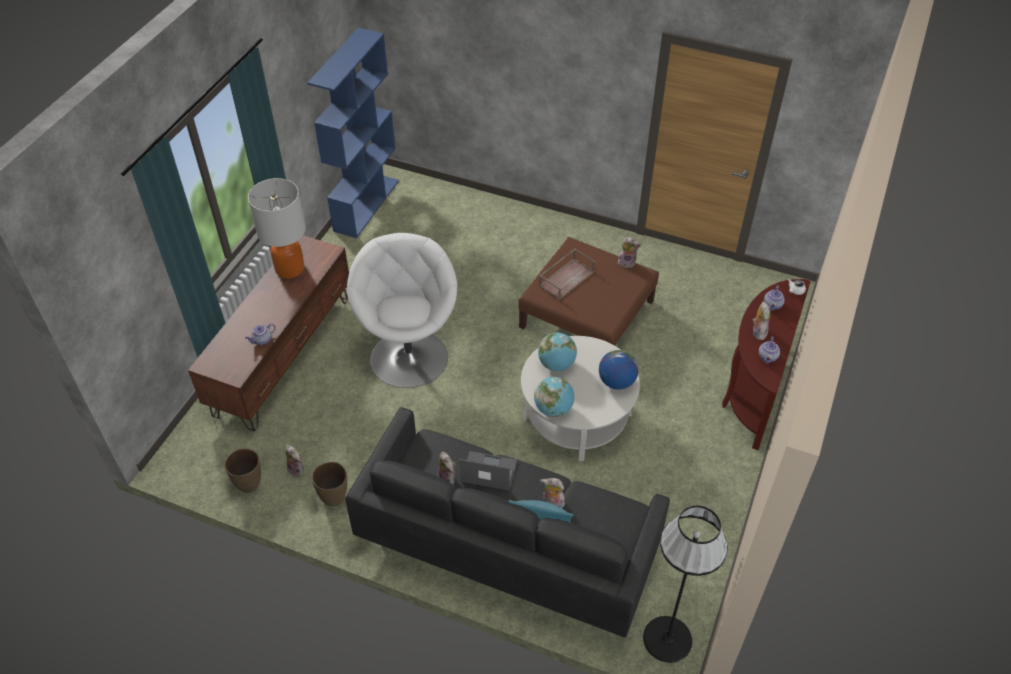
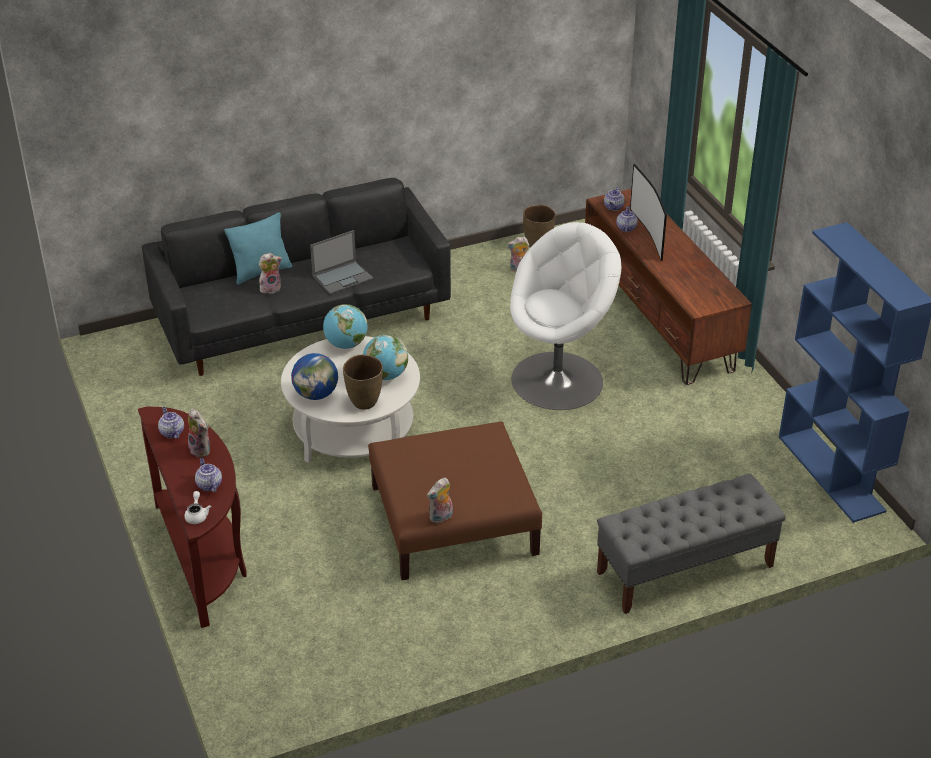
camera: 135 degrees right, 10 degrees down
table lamp [248,178,306,278] -> none
brown vase [312,462,347,506] -> brown vase moved to [343,355,383,410]
white armchair [347,233,457,388] -> white armchair turned 75 degrees counterclockwise [510,222,621,410]
plush toy [437,452,456,485] -> none
brown tray [539,249,595,300] -> none
black floor lamp [643,506,728,663] -> none
none -> grey bench [597,474,786,614]
none -> teapot [604,187,625,211]
none -> television [630,164,667,261]

